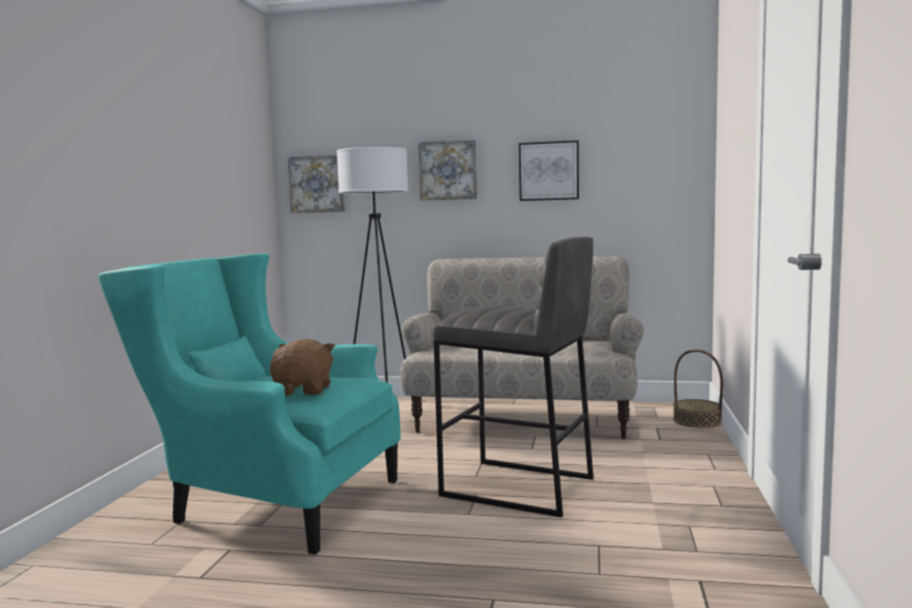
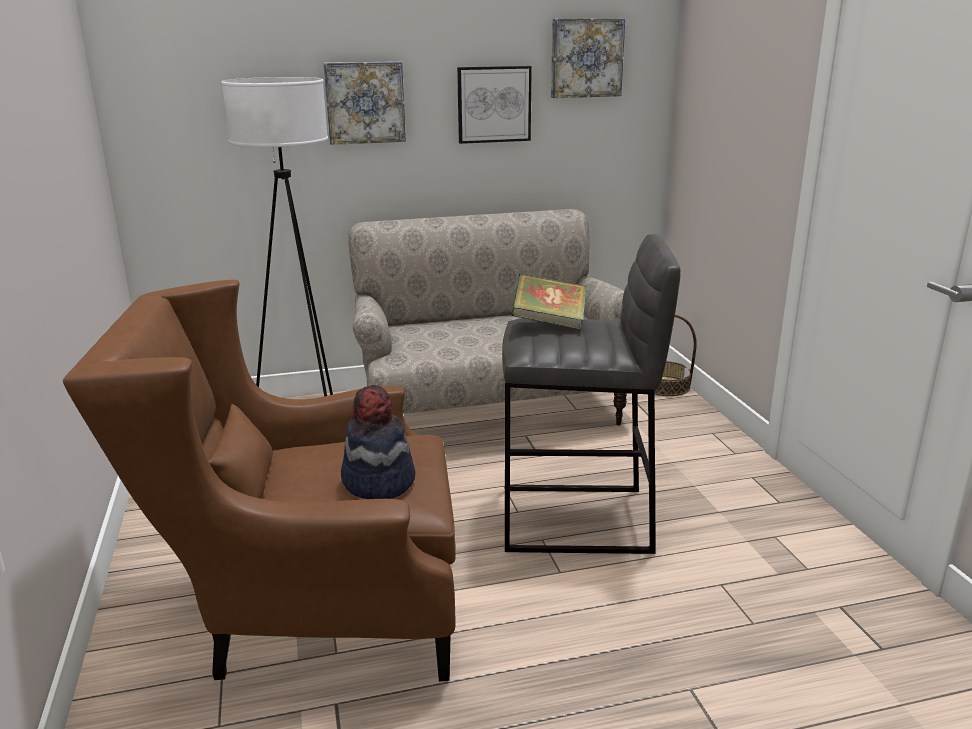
camera: 25 degrees left, 15 degrees up
turquoise armchair [98,253,401,555] -> brown armchair [63,280,456,682]
brown plush toy [270,339,335,395] -> hat [341,385,416,499]
picture [288,155,345,213] -> picture moved to [551,18,625,98]
none -> book [511,273,587,330]

